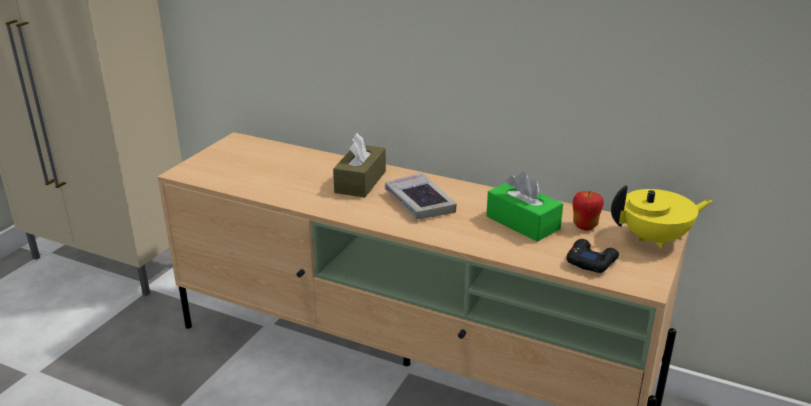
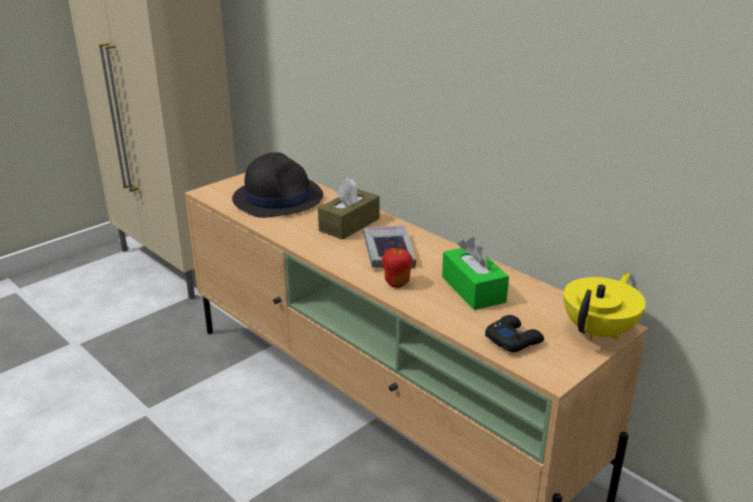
camera: 20 degrees right, 0 degrees up
apple [573,191,604,230] -> apple moved to [382,248,413,288]
yellow teapot [611,185,712,249] -> yellow teapot turned 60 degrees counterclockwise [564,273,646,340]
none -> black hat [232,152,323,218]

